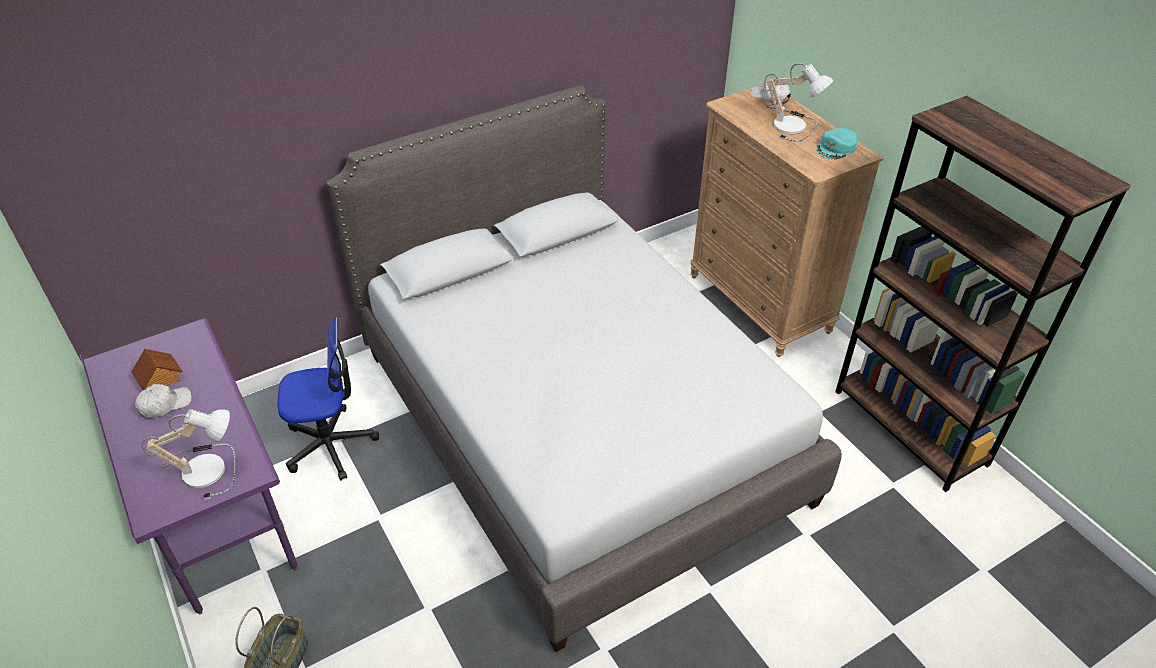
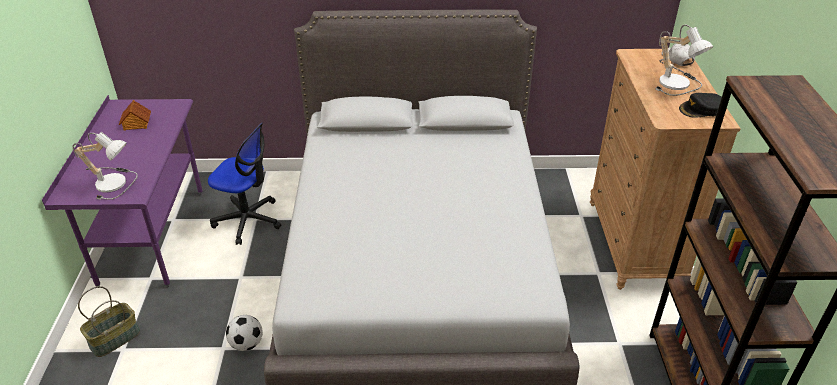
camera: 30 degrees right, 5 degrees down
white cap [135,384,192,419] -> none
turquoise cap [816,128,857,160] -> black cap [679,93,722,118]
none -> football [226,315,263,351]

